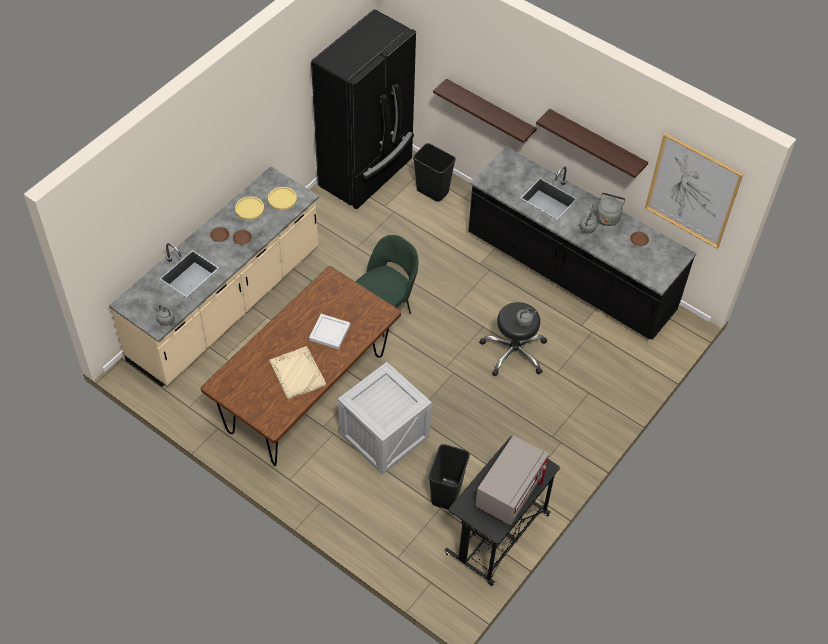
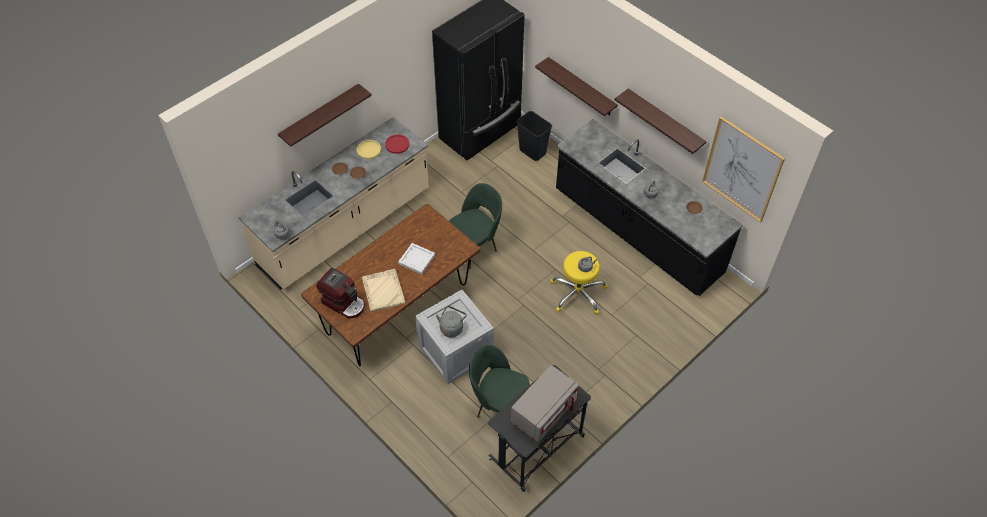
camera: 10 degrees right, 0 degrees up
yellow plate [268,187,297,210] -> red plate [385,135,409,154]
black trash can [428,444,470,510] -> green chair [469,345,530,417]
black stool [479,302,547,376] -> yellow stool [550,251,608,315]
grey kettle [592,193,625,226] -> grey kettle moved to [436,306,467,337]
none -> shelf [278,83,372,147]
none -> coffee machine [317,268,365,319]

